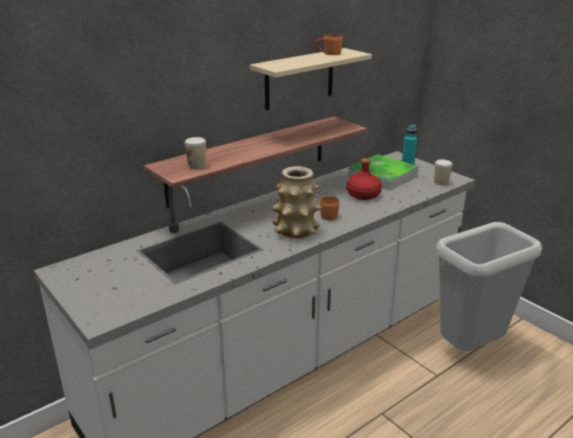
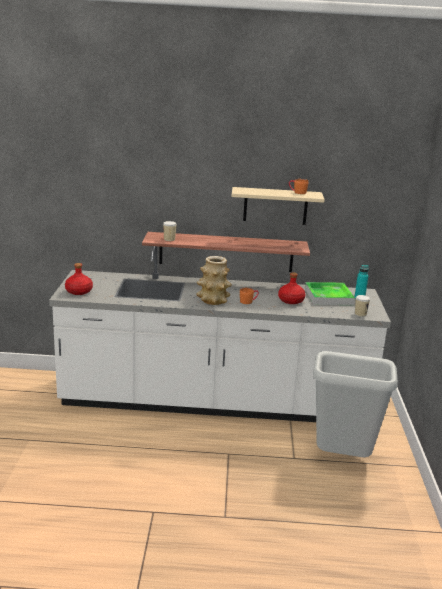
camera: 40 degrees right, 5 degrees down
none -> red bottle [65,263,93,295]

